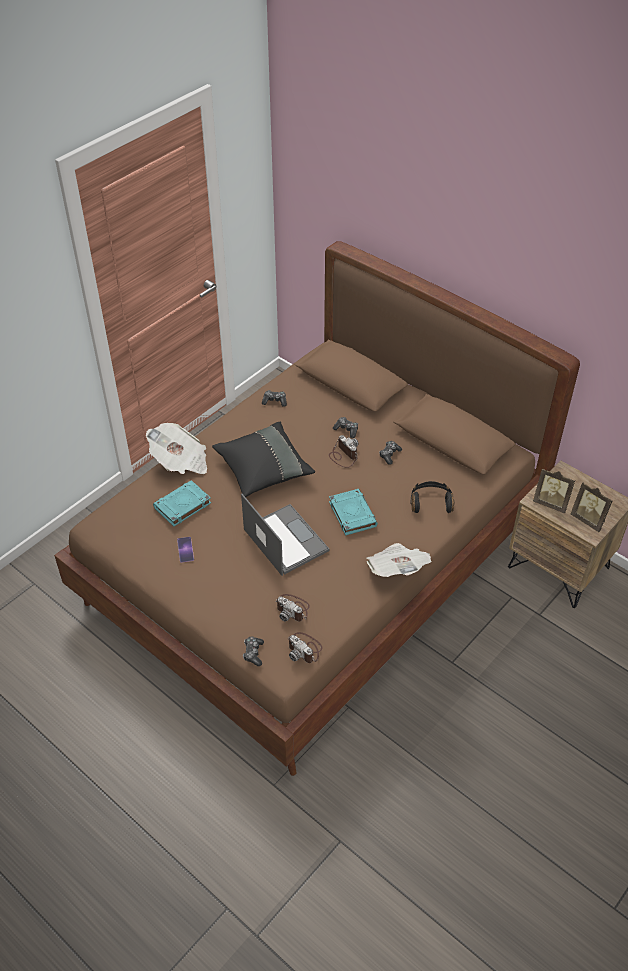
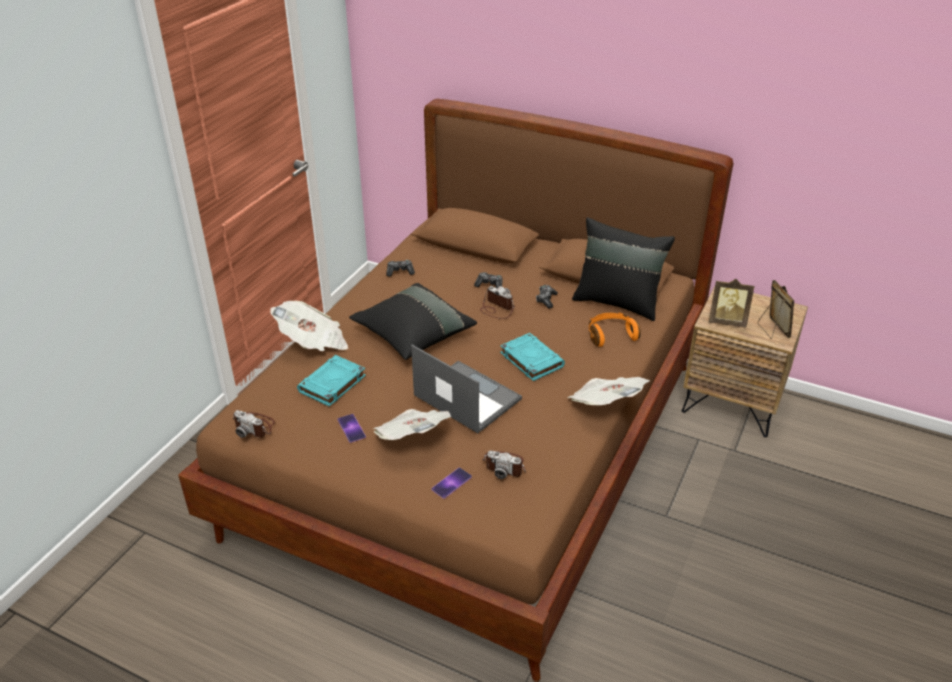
camera: 15 degrees left, 10 degrees down
game controller [243,636,264,666] -> none
camera [287,632,323,663] -> camera moved to [233,410,275,438]
black headphones [410,481,455,513] -> orange headphones [589,312,641,347]
picture frame [571,482,613,532] -> picture frame turned 135 degrees counterclockwise [758,280,794,339]
none -> newspaper [373,409,451,440]
none -> phone [432,468,472,499]
none -> black pillow [572,217,675,321]

